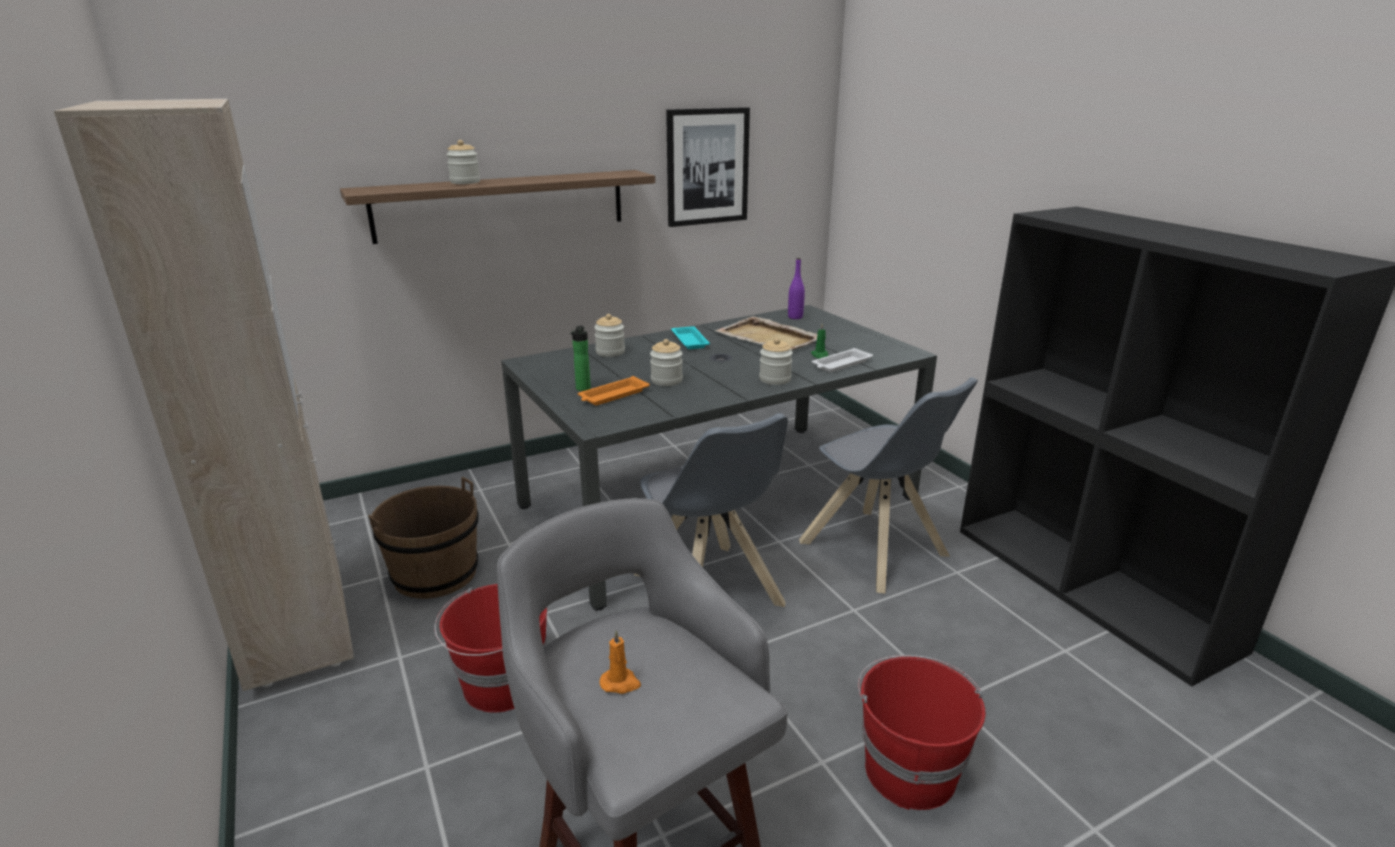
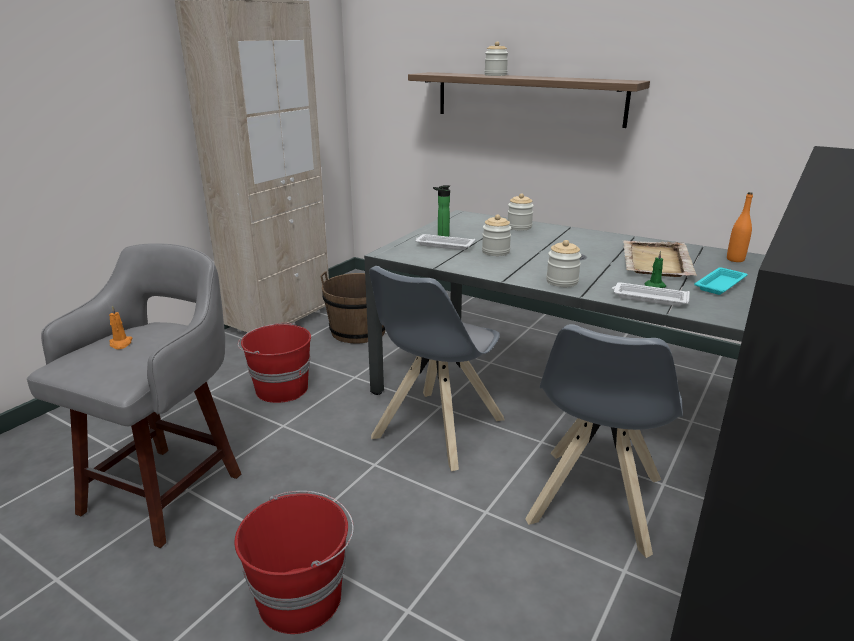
camera: 60 degrees right, 0 degrees up
orange tray [578,376,650,405] -> white tray [415,234,475,250]
picture [666,107,750,227] -> none
turquoise tray [671,326,710,349] -> turquoise tray moved to [694,268,748,295]
purple bottle [788,258,805,319] -> orange bottle [727,192,753,262]

